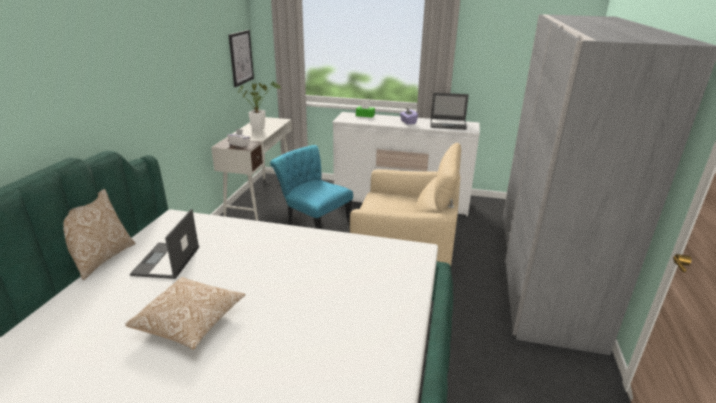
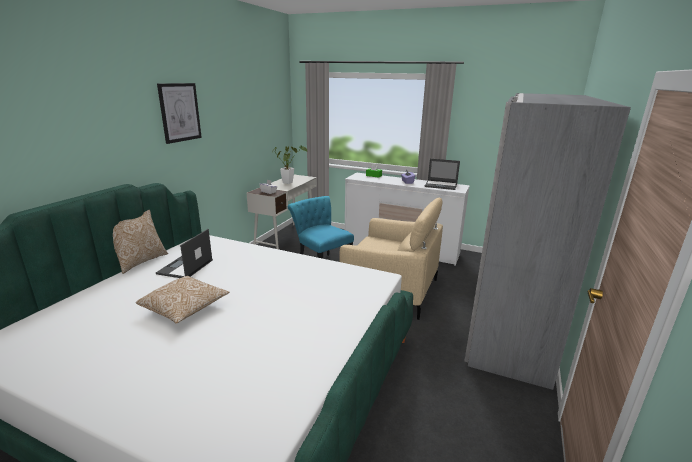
camera: 10 degrees right, 5 degrees down
picture [229,30,254,87] -> picture moved to [157,83,202,144]

